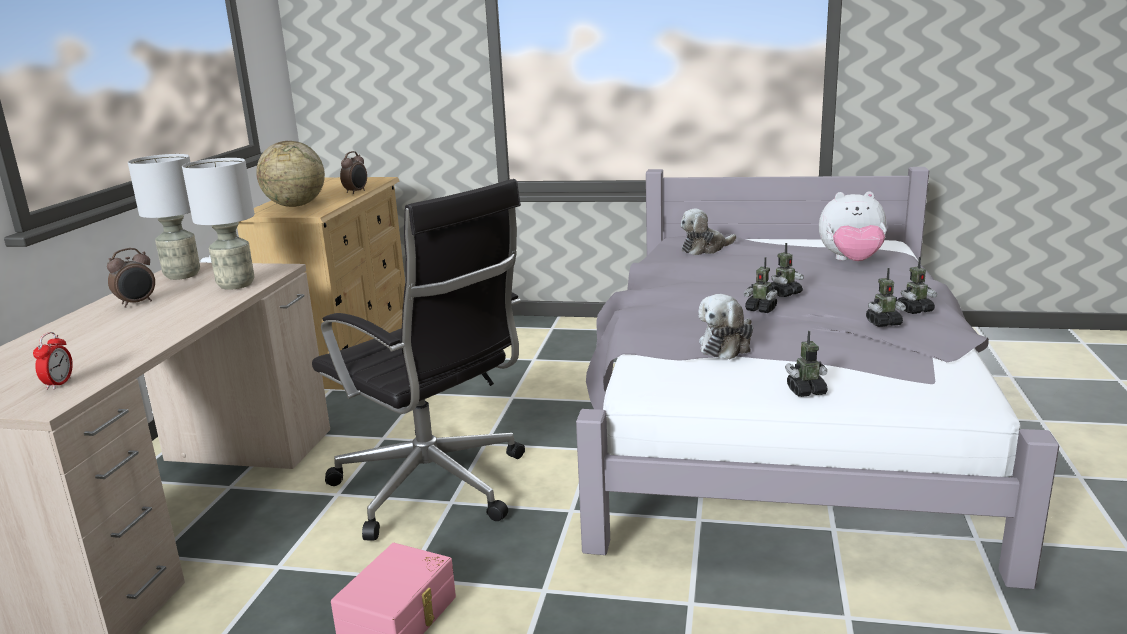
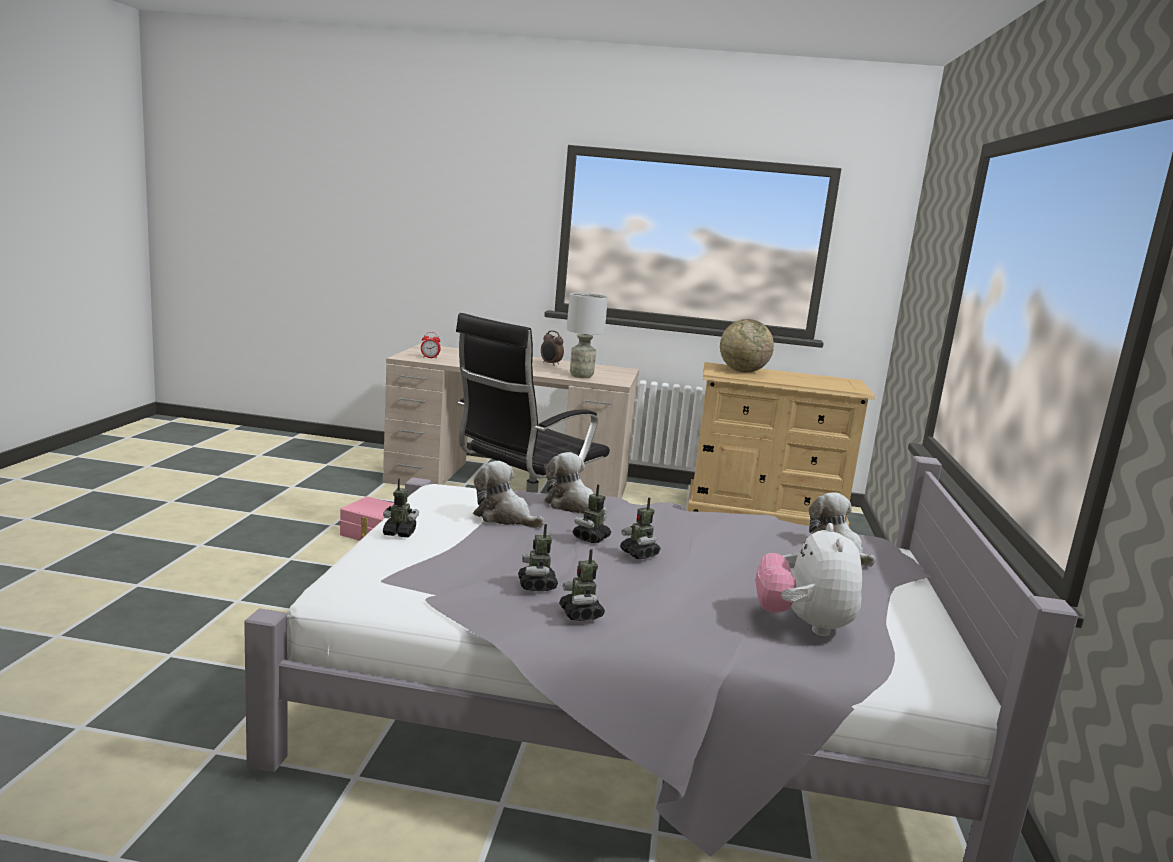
camera: 85 degrees right, 5 degrees down
grey table lamp [128,154,200,280] -> none
alarm clock [340,151,367,194] -> none
toy robot [785,331,828,397] -> toy robot turned 75 degrees counterclockwise [383,478,419,537]
none -> plush toy [544,452,607,515]

